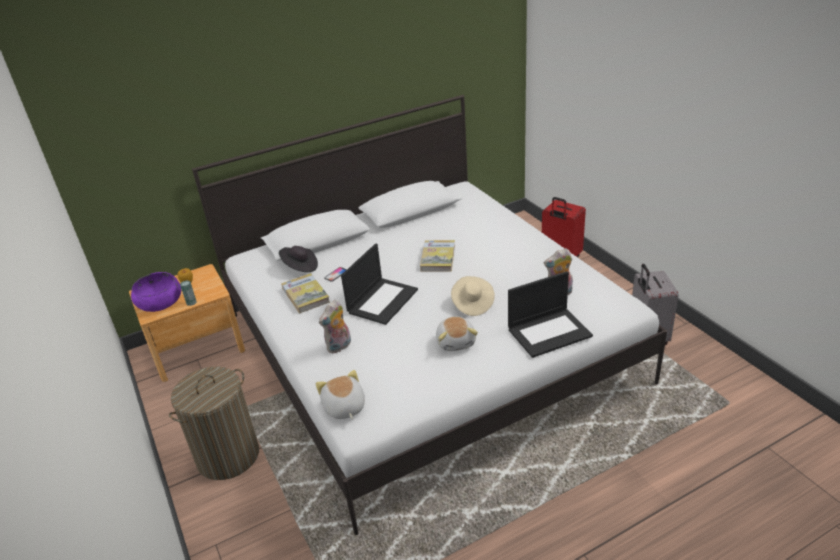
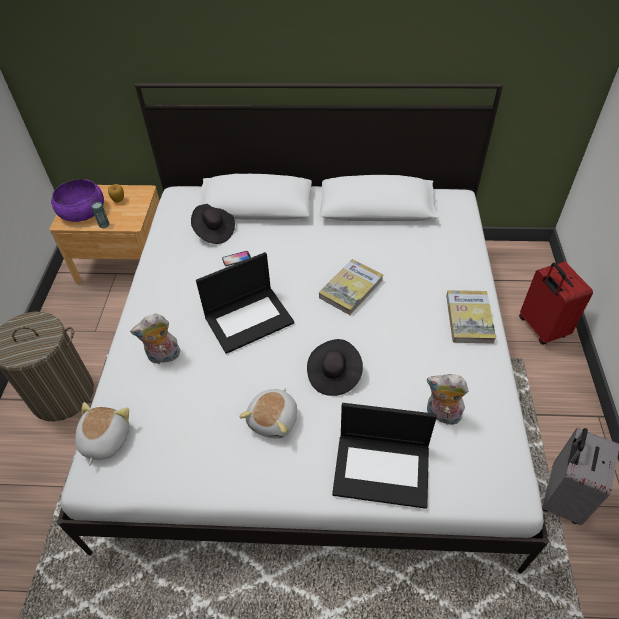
camera: 30 degrees right, 15 degrees up
book [281,273,330,313] -> book moved to [446,290,496,344]
beige hat [451,276,495,316] -> black hat [307,339,363,396]

